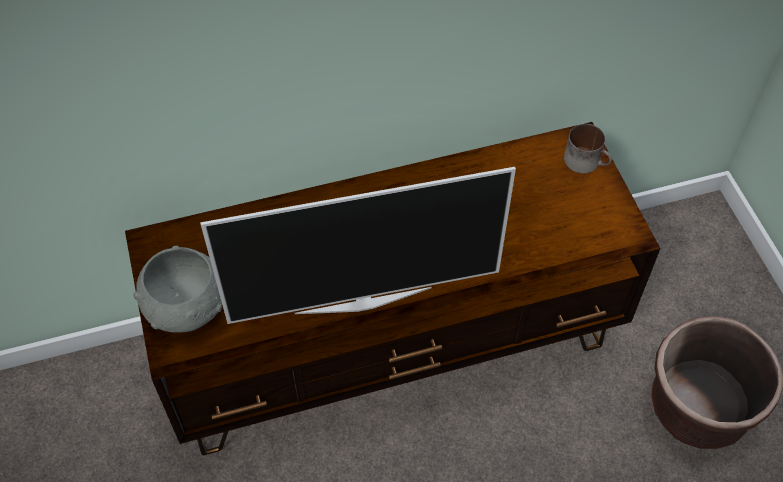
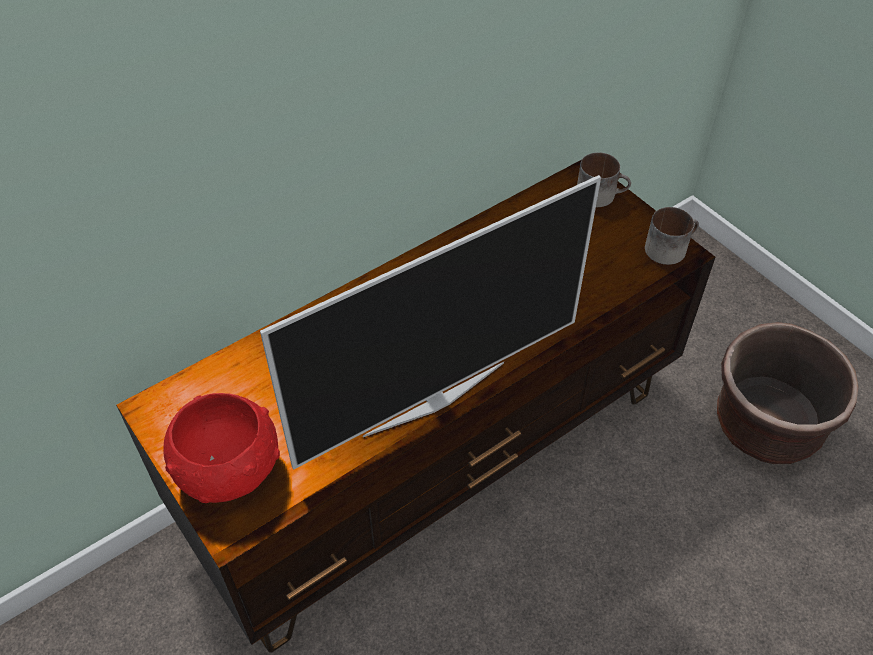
camera: 20 degrees left, 5 degrees down
grey bowl [134,246,222,333] -> red bowl [163,393,280,503]
none -> mug [645,207,699,265]

